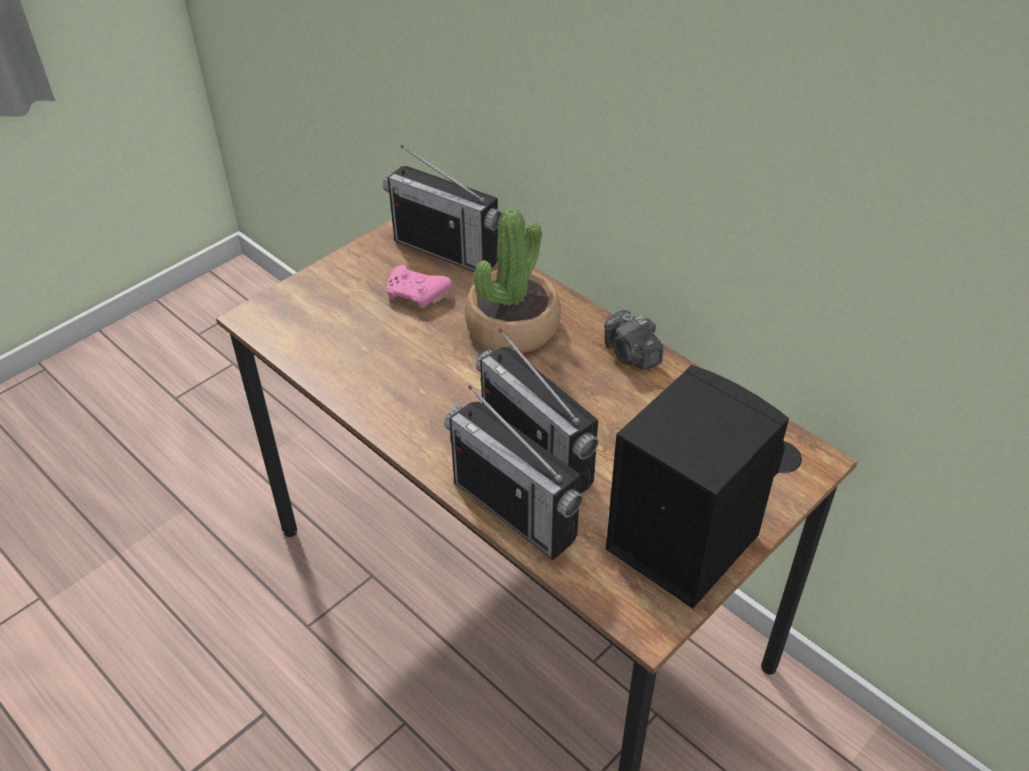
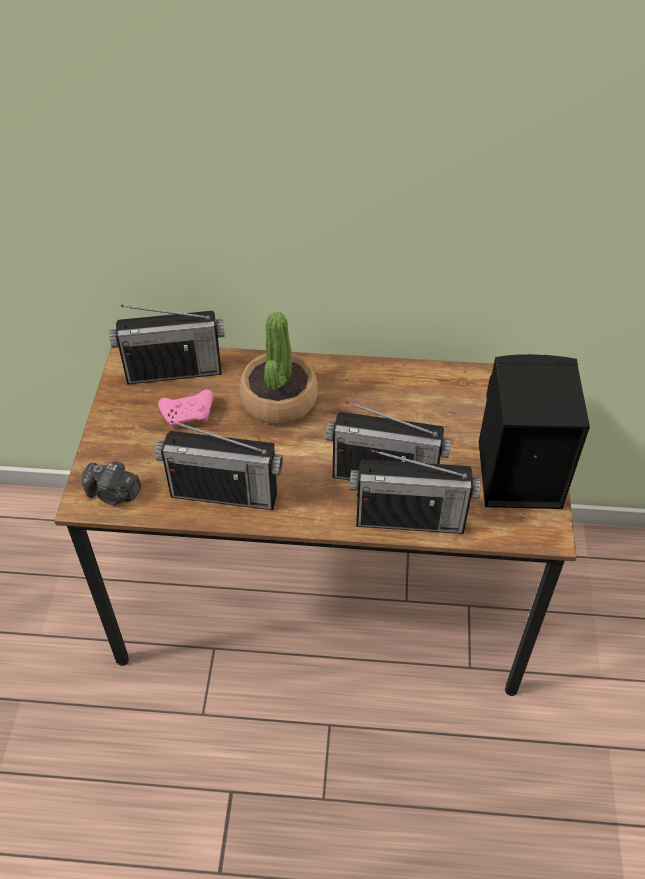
camera: 40 degrees left, 5 degrees up
camera [604,310,663,370] -> camera moved to [81,461,141,505]
none -> radio [155,421,283,510]

